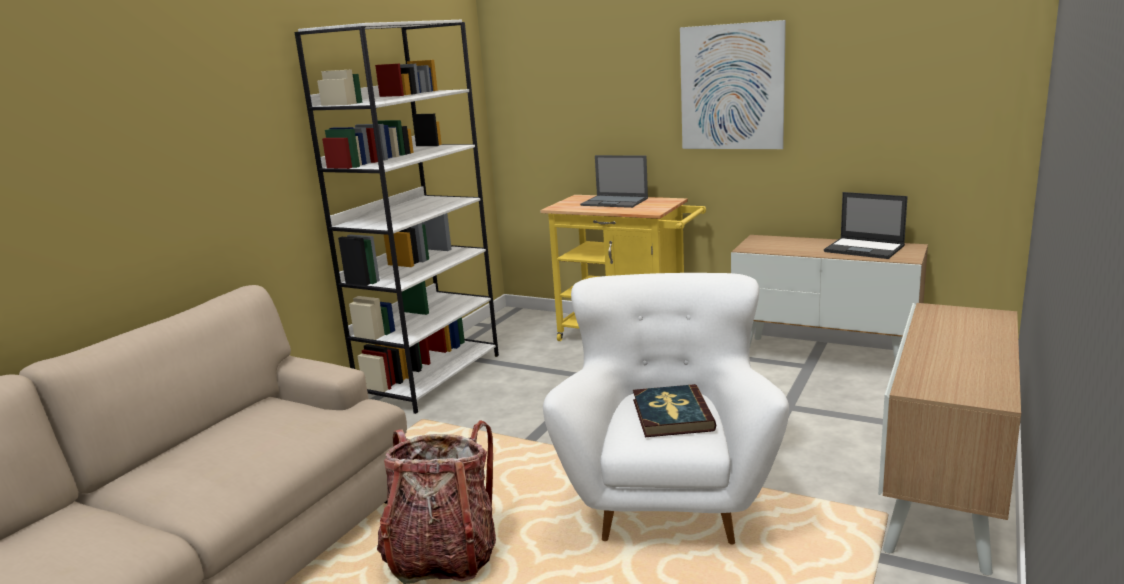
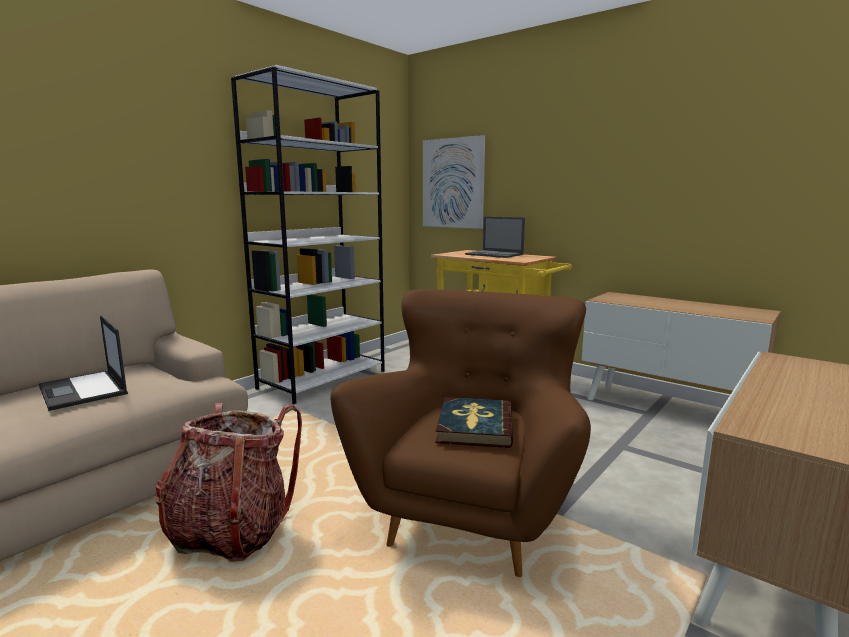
camera: 10 degrees right, 5 degrees down
white armchair [543,273,789,544] -> brown armchair [330,289,591,577]
picture [680,20,786,149] -> picture moved to [423,135,485,229]
laptop [824,192,908,259] -> laptop moved to [39,315,128,411]

